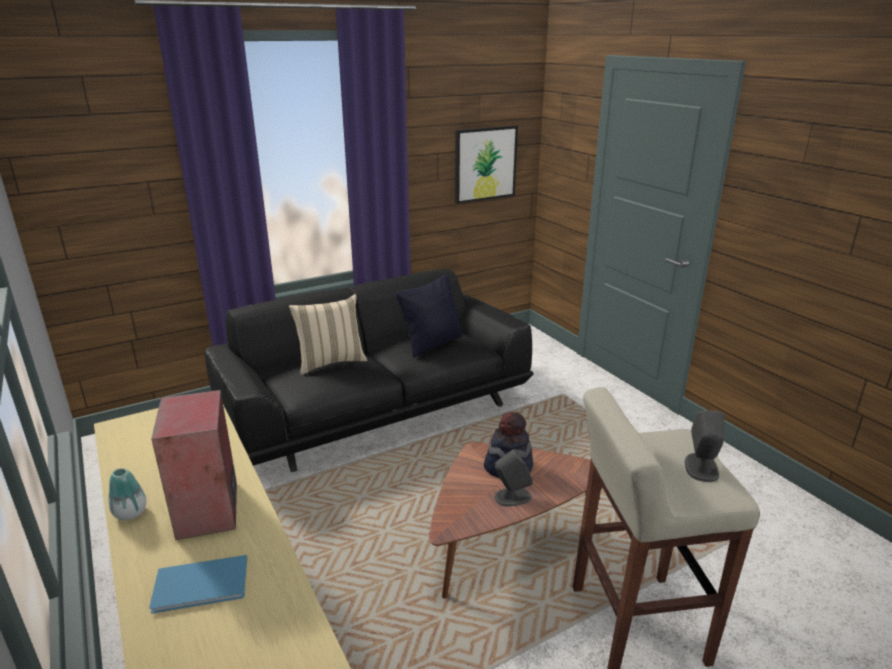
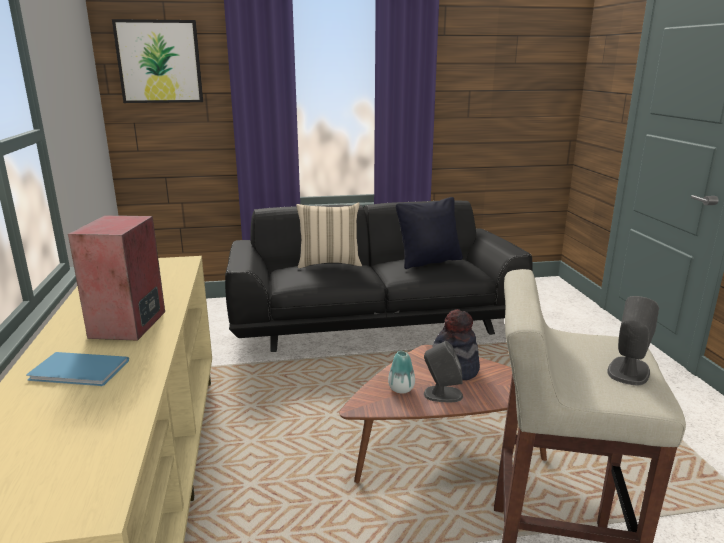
camera: 20 degrees right, 5 degrees down
vase [108,468,147,520] -> vase moved to [388,351,415,394]
picture [455,125,518,204] -> picture moved to [112,19,203,103]

